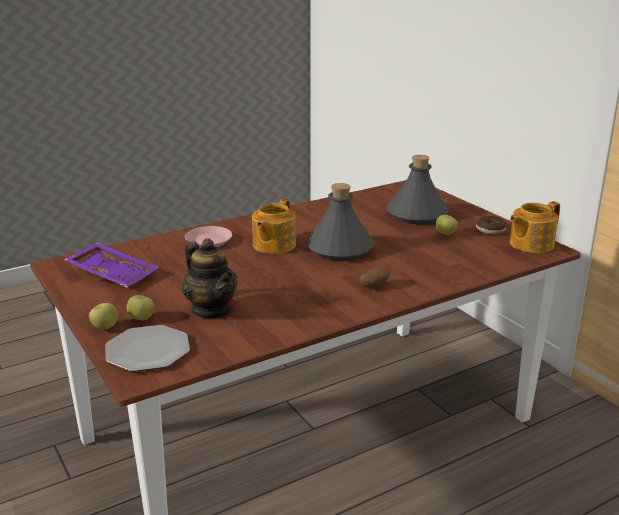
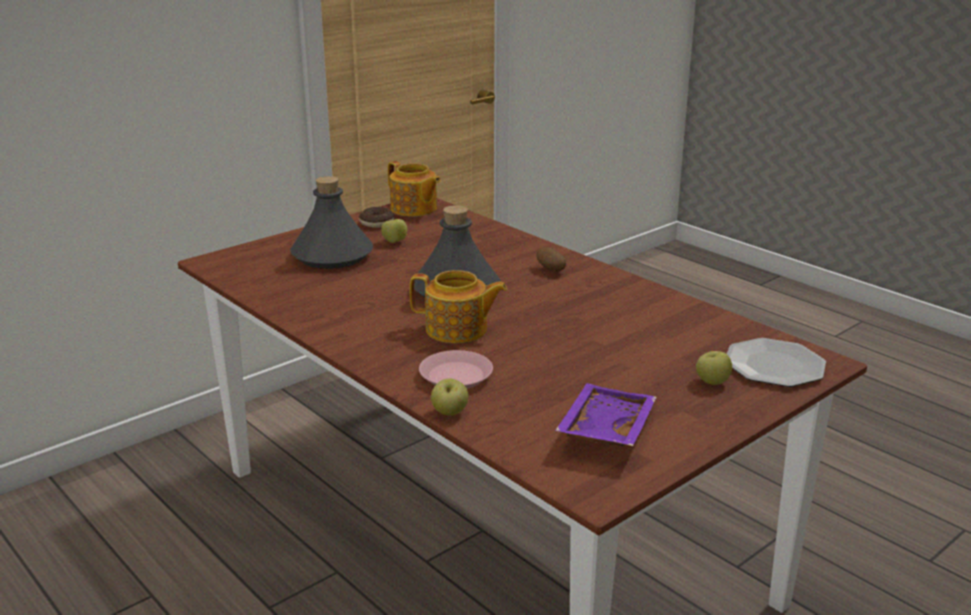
camera: 100 degrees left, 0 degrees up
apple [89,303,118,330] -> apple moved to [431,378,468,416]
teapot [182,238,237,318] -> none

